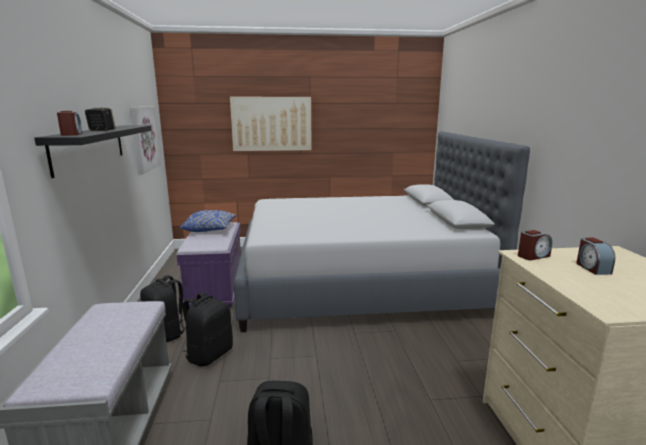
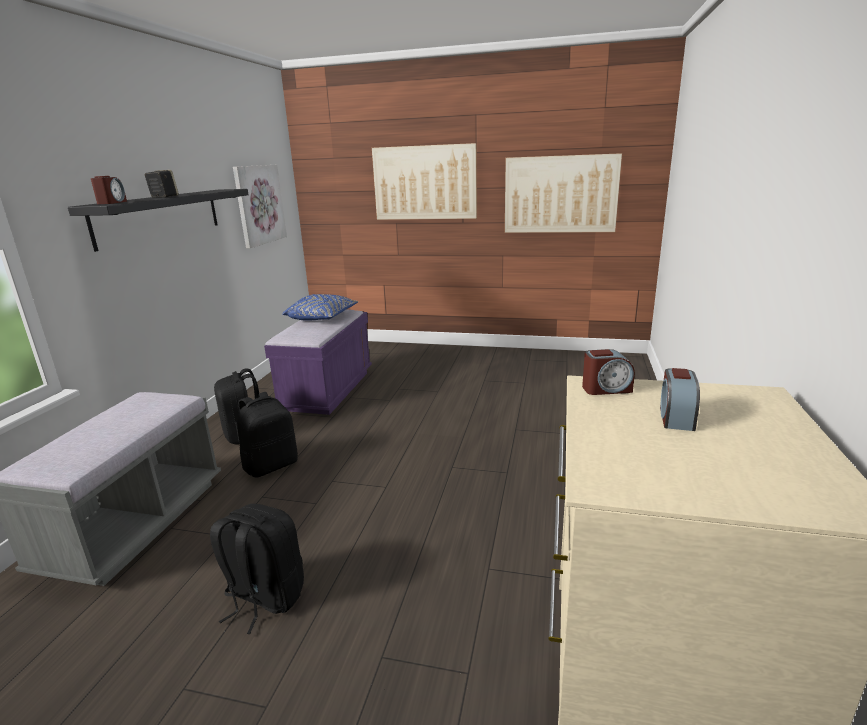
camera: 20 degrees right, 5 degrees up
grey bed [234,131,530,332] -> none
none -> picture [505,153,622,233]

